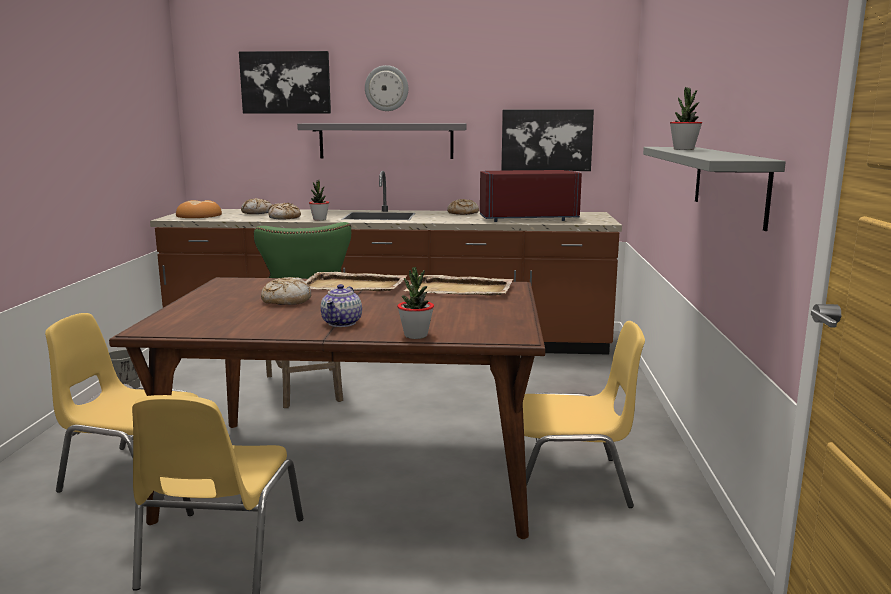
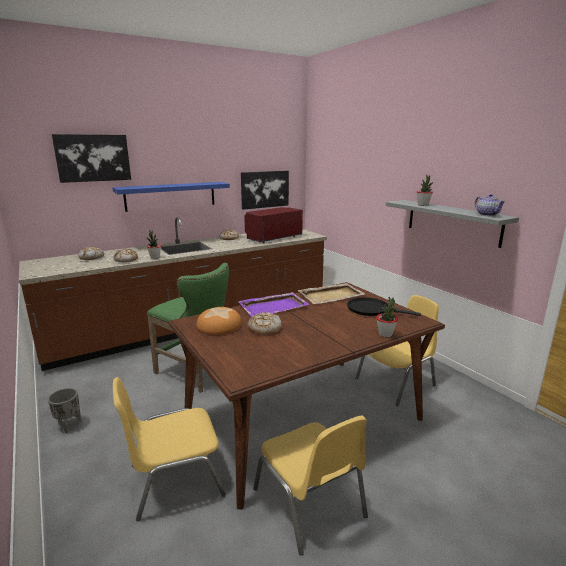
camera: 35 degrees left, 5 degrees up
bread [176,200,222,218] -> bread moved to [196,307,242,335]
grey shelf [297,123,467,159] -> blue shelf [112,182,230,212]
beige tray [305,272,408,291] -> purple tray [238,292,310,317]
teapot [321,284,362,327] -> teapot moved to [475,194,506,216]
wall clock [365,65,408,111] -> none
none -> black frying pan [347,297,421,316]

